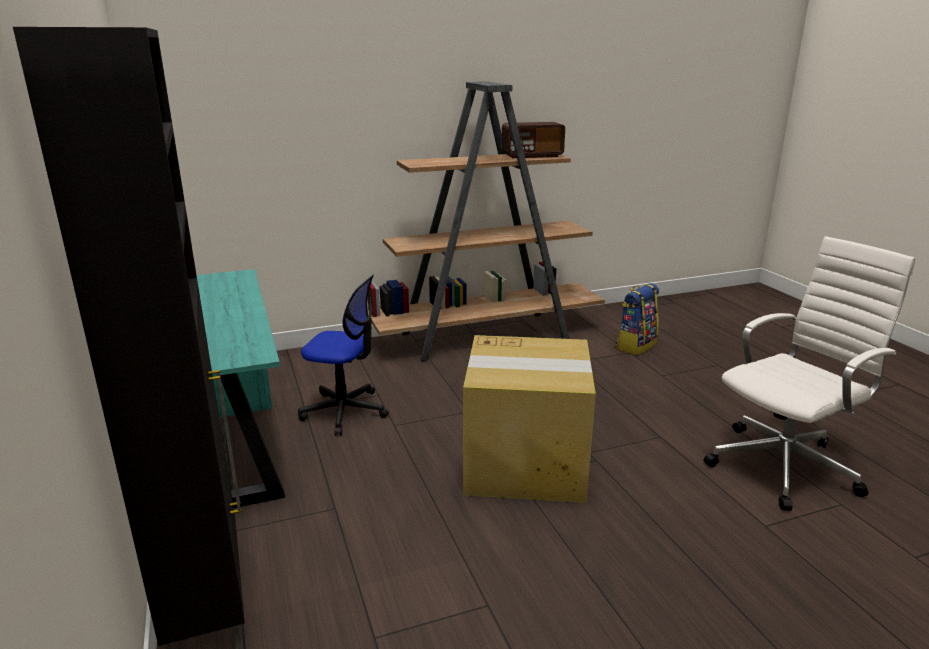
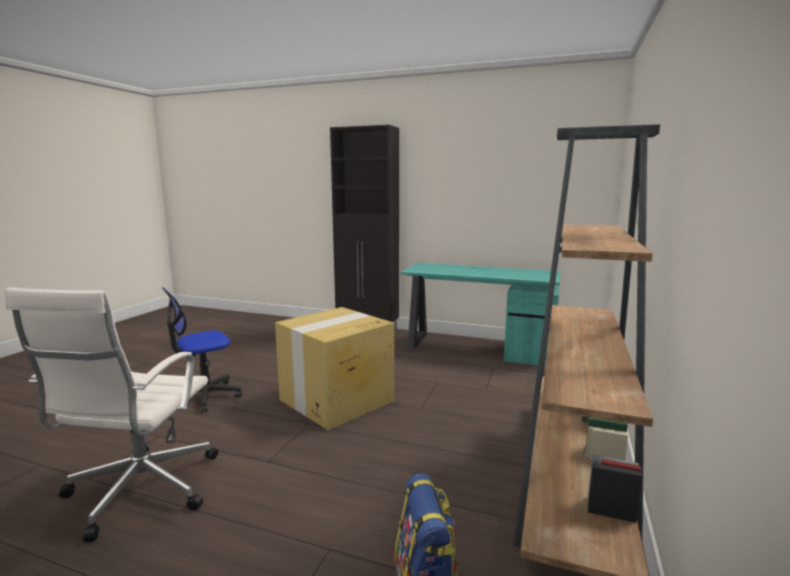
camera: 130 degrees right, 10 degrees down
office chair [298,275,389,436] -> office chair moved to [162,287,242,413]
radio [501,122,565,158] -> none

